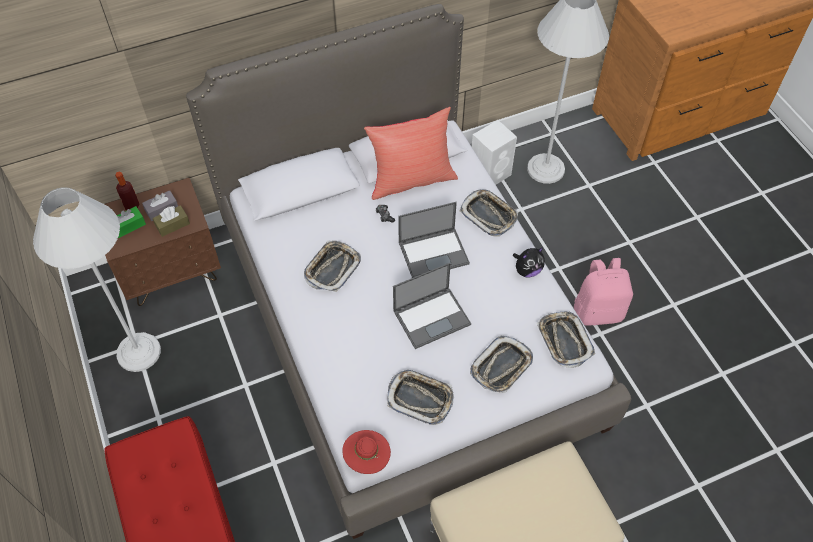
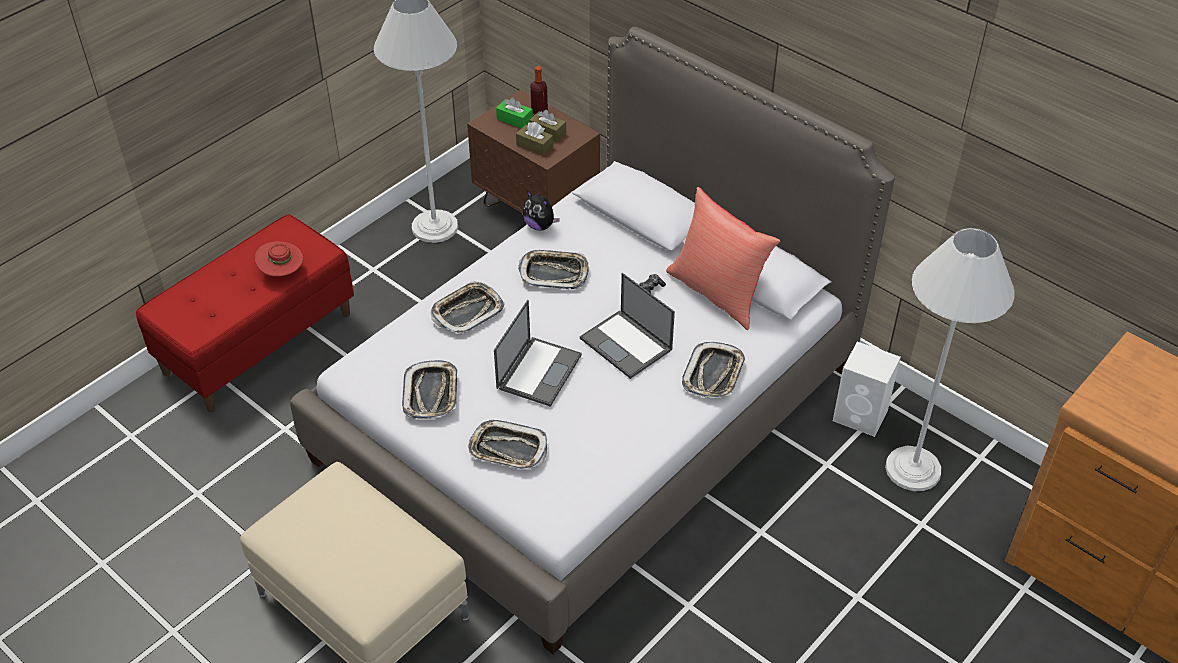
camera: 65 degrees right, 10 degrees down
grey tissue box [142,190,178,221] -> brown tissue box [529,110,566,142]
red hat [342,430,391,474] -> red hat moved to [255,241,303,277]
laptop [393,263,471,349] -> laptop turned 105 degrees counterclockwise [494,300,582,407]
plush toy [513,247,545,277] -> plush toy moved to [523,190,560,231]
tray [537,312,595,368] -> tray moved to [430,281,504,335]
pink backpack [574,258,633,325] -> none

